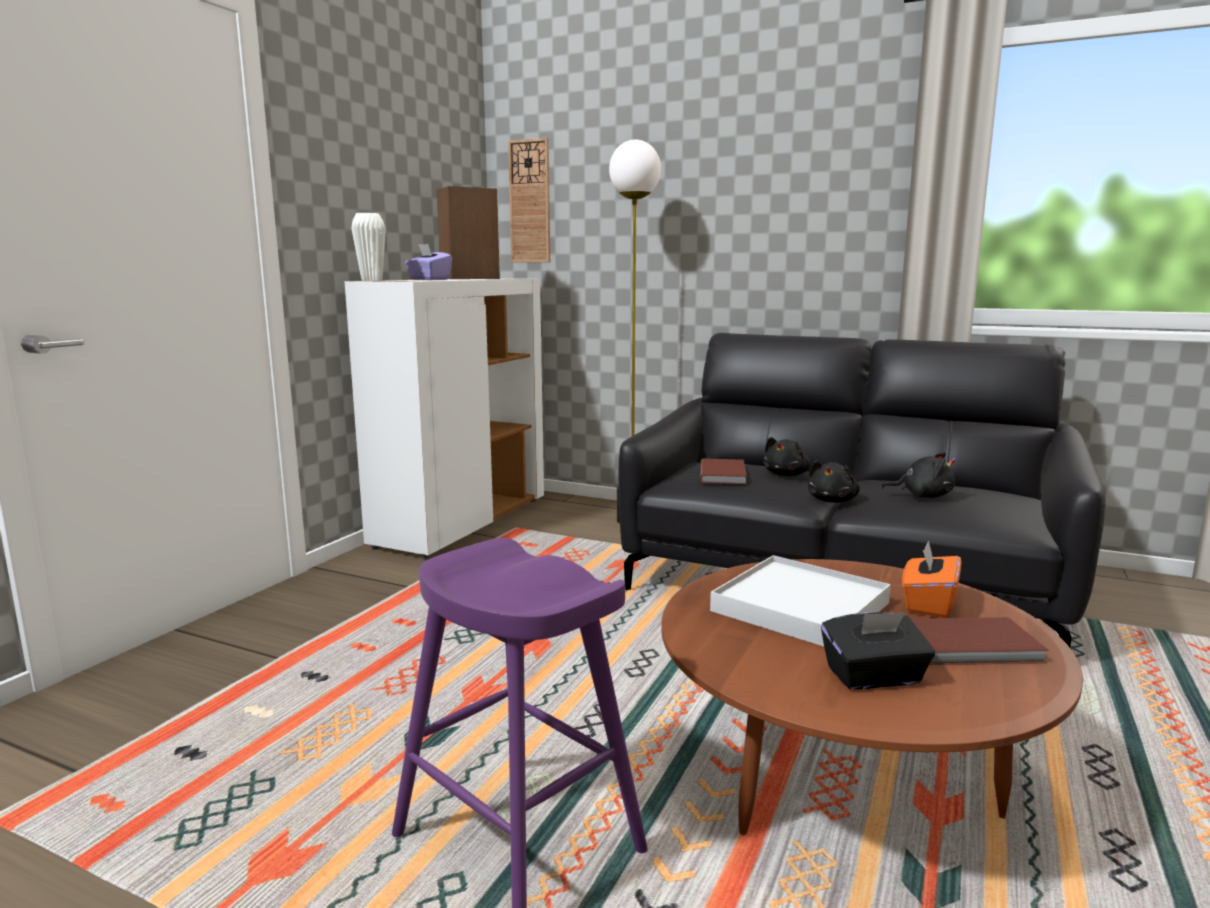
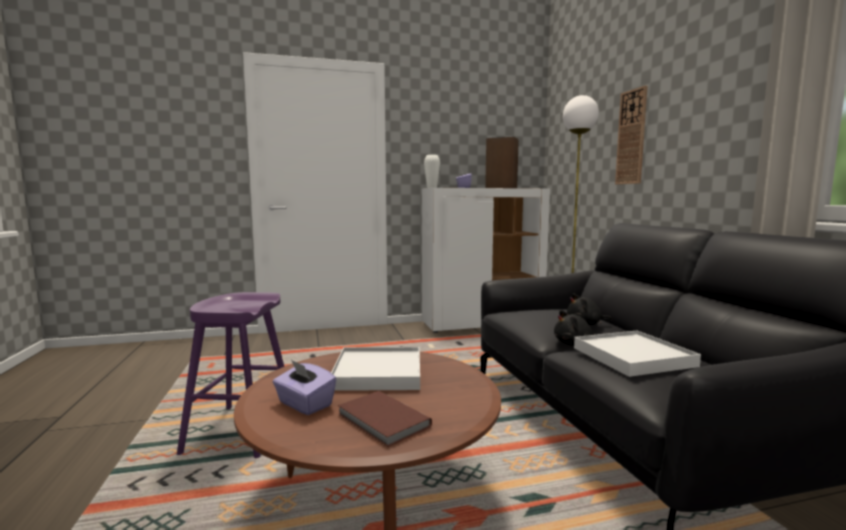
camera: 50 degrees right, 5 degrees down
wall clock [508,138,550,262] -> wall clock moved to [615,85,647,184]
brown book [700,458,747,484] -> none
black tissue box [821,612,935,690] -> purple tissue box [273,359,336,415]
black plush toy [881,452,956,498] -> white tray [574,330,701,377]
orange tissue box [902,540,961,618] -> none

